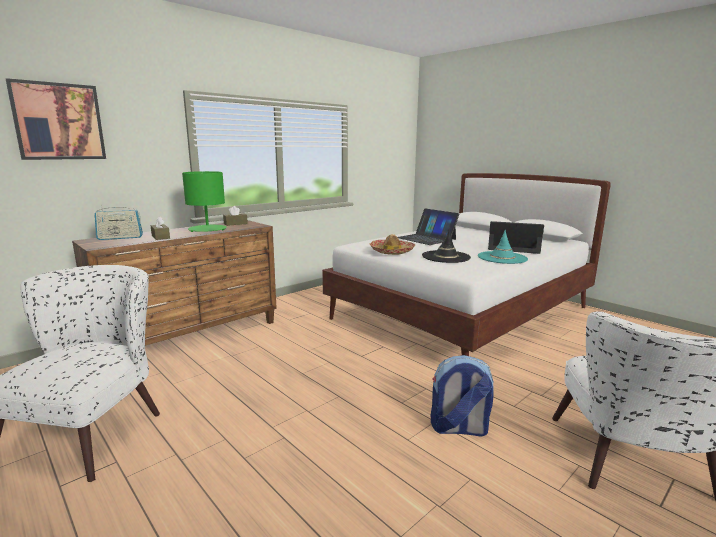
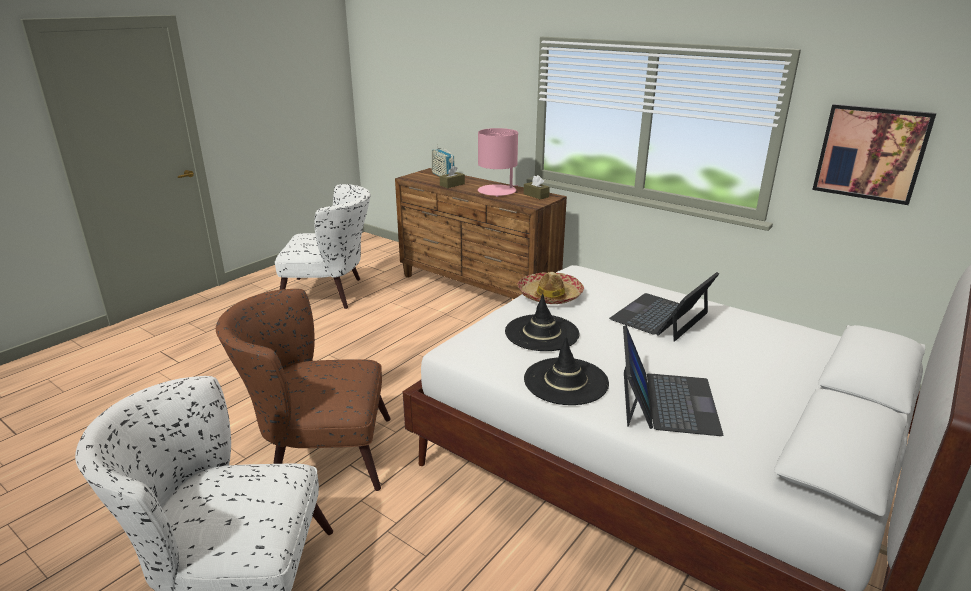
camera: 80 degrees right, 10 degrees up
picture [6,78,106,160] -> picture moved to [812,104,937,205]
green table lamp [182,171,227,232] -> pink table lamp [478,128,518,197]
backpack [431,355,494,437] -> brown armchair [216,289,391,491]
turquoise hat [478,230,528,264] -> black hat [524,337,609,405]

